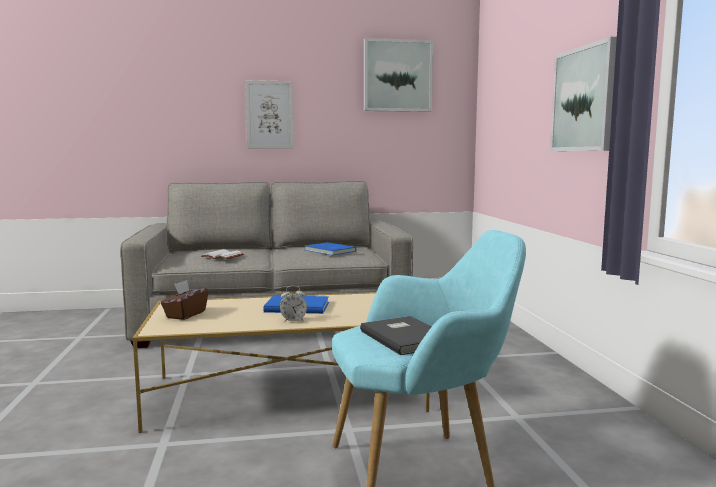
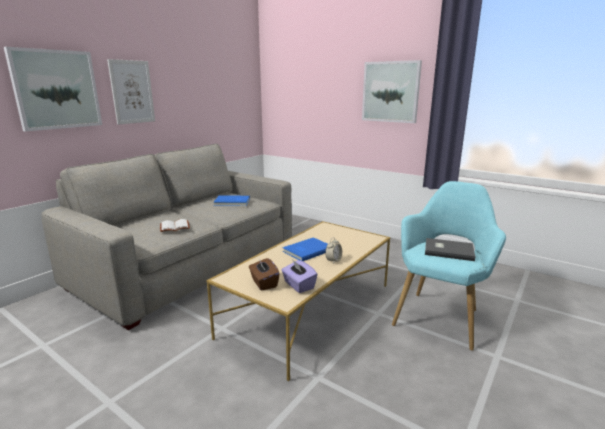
camera: 45 degrees left, 10 degrees up
picture [364,38,433,112] -> picture moved to [4,47,102,131]
none -> purple tissue box [281,259,318,293]

